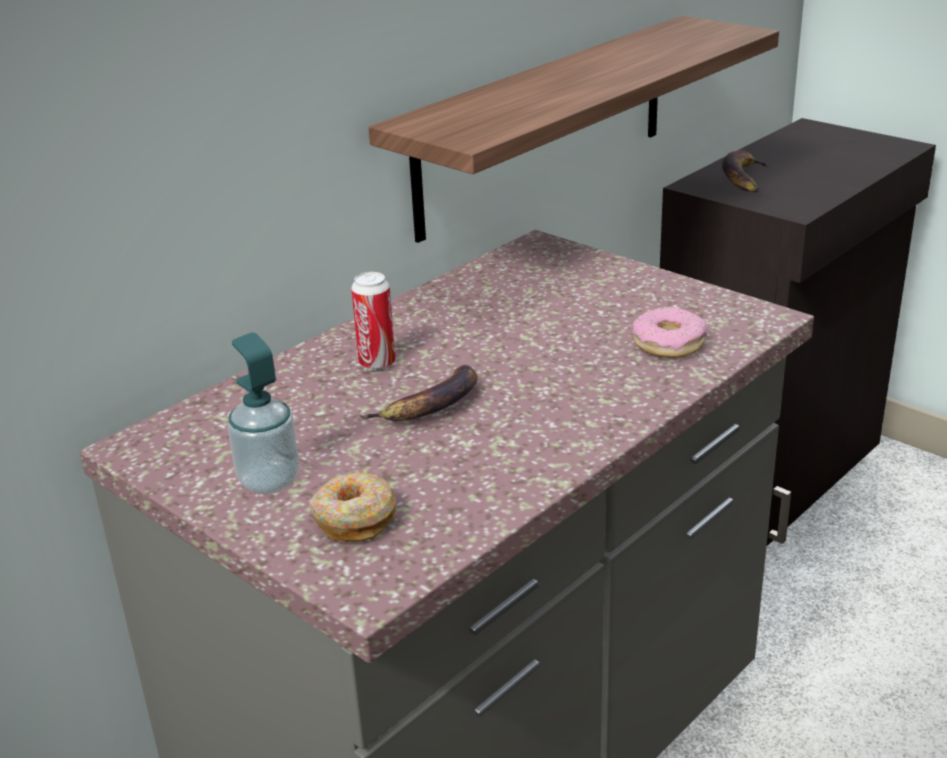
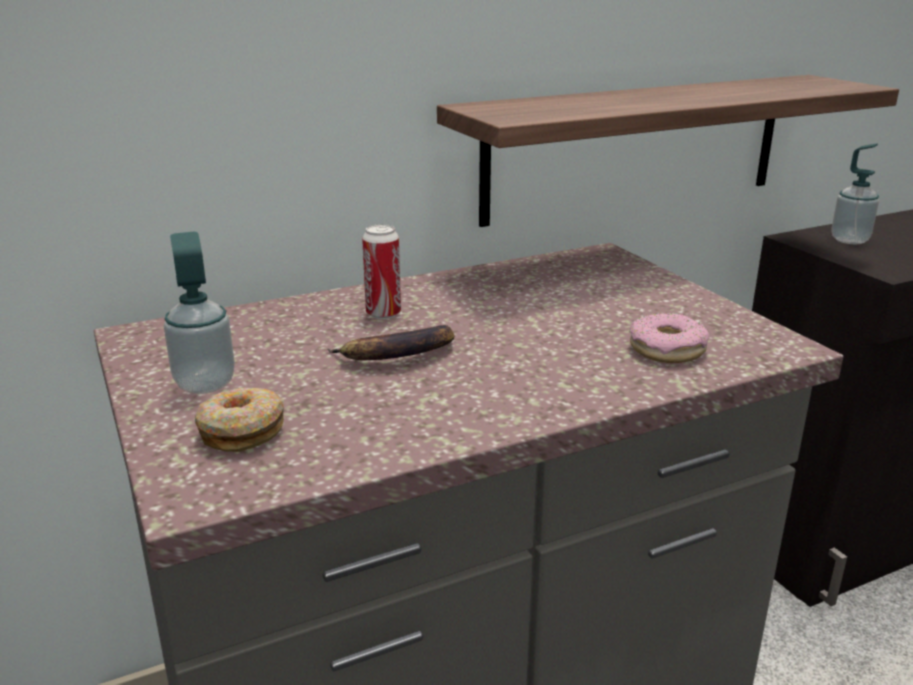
camera: 20 degrees right, 5 degrees down
banana [722,150,771,193] -> soap dispenser [831,144,879,244]

